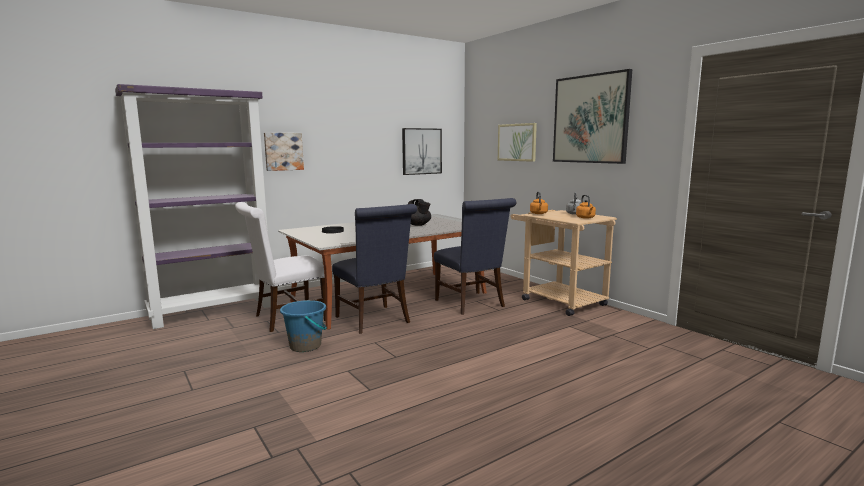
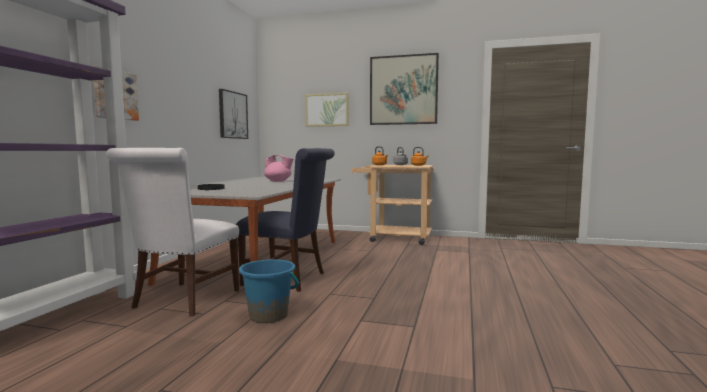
camera: 40 degrees left, 5 degrees down
black teapot [408,199,431,226] -> pink teapot [264,155,294,182]
blue chair [434,198,517,315] -> none

